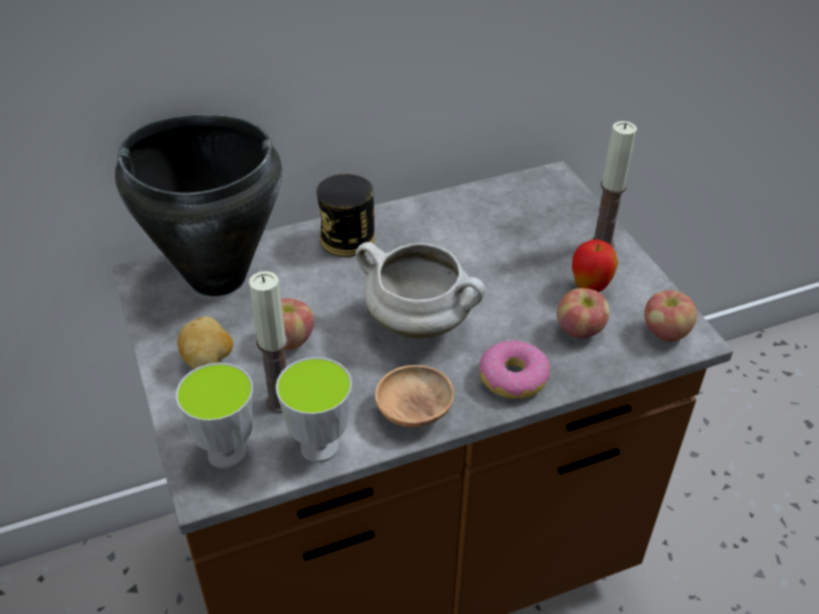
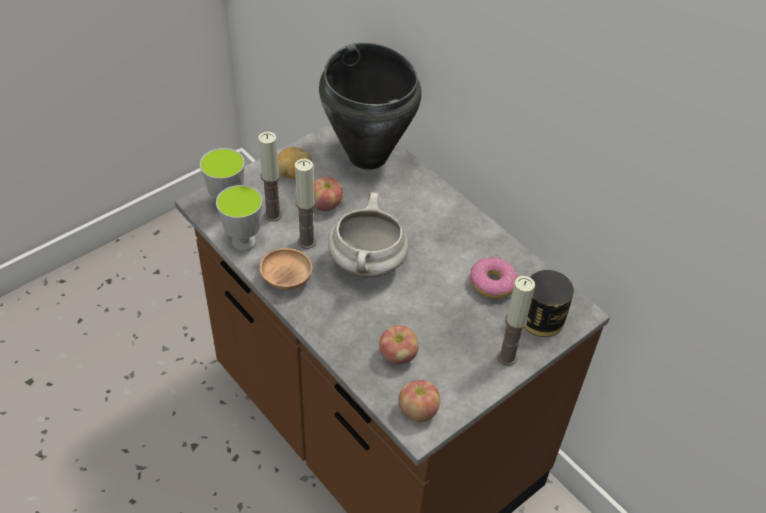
camera: 70 degrees right, 5 degrees up
can [316,174,374,257] -> can moved to [524,270,574,337]
donut [479,340,550,399] -> donut moved to [470,257,518,299]
apple [572,240,618,292] -> none
none -> candle [295,159,316,249]

